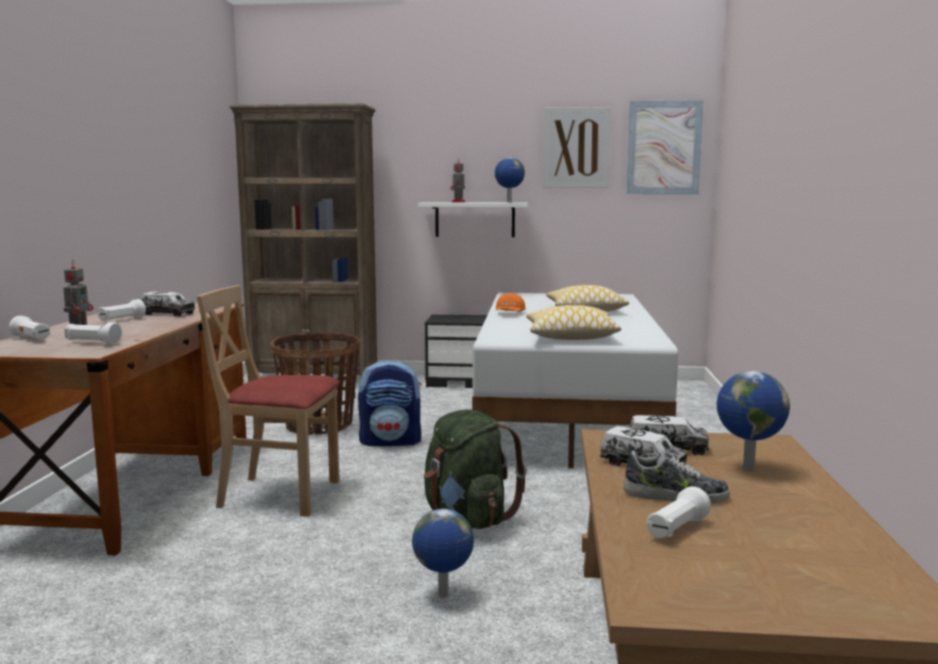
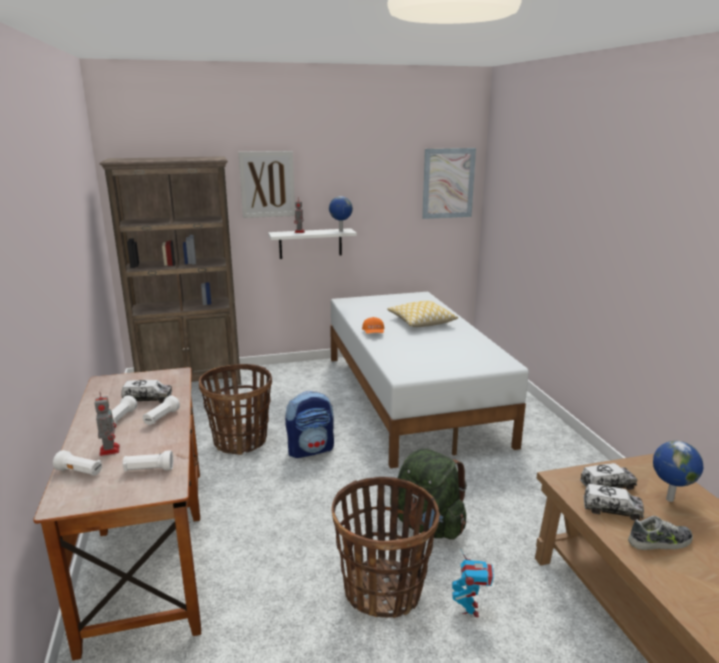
camera: 20 degrees left, 10 degrees up
beige chair [197,285,340,517] -> none
globe [412,509,474,598] -> toy robot [452,548,494,617]
black nightstand [425,315,487,388] -> none
pillow [526,305,621,340] -> none
picture [543,107,611,188] -> picture moved to [238,151,295,218]
white flashlight [646,486,711,539] -> white flashlight moved to [143,396,180,425]
none -> basket [331,477,440,618]

